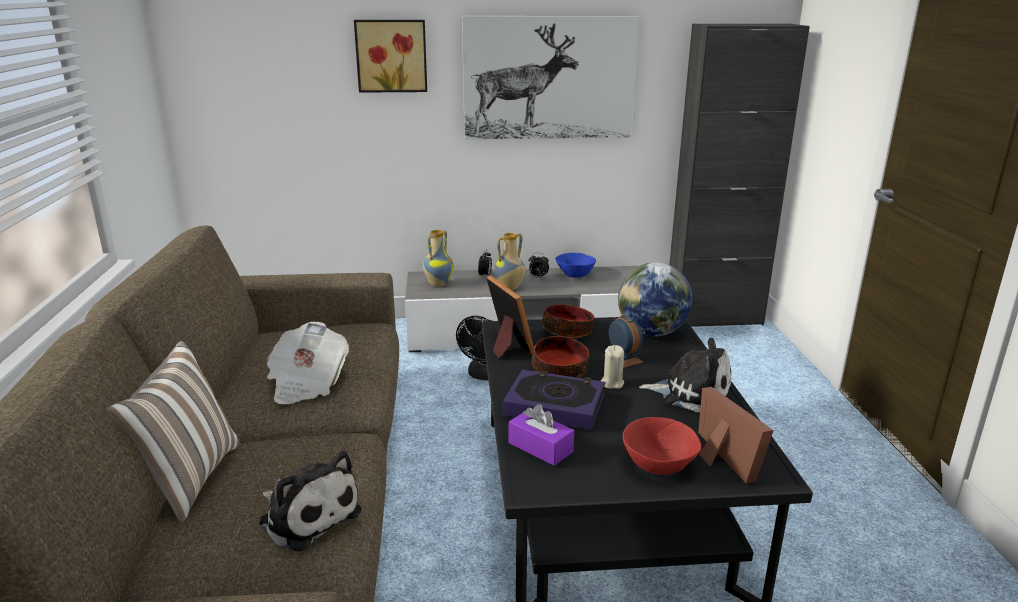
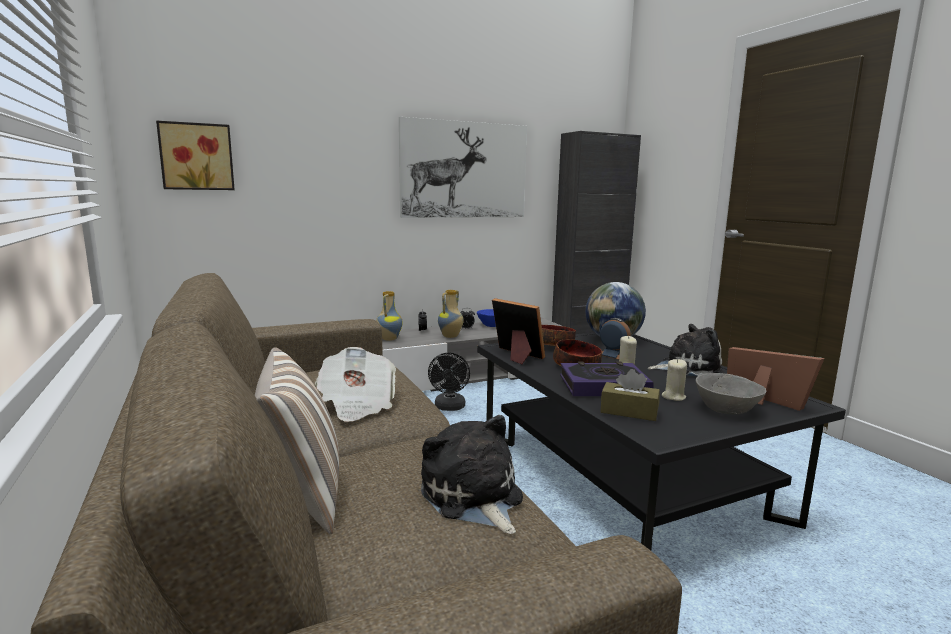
camera: 20 degrees left, 10 degrees down
plush toy [259,451,362,552] -> plush toy turned 135 degrees counterclockwise [421,415,523,534]
picture [354,20,427,93] -> picture moved to [156,121,235,190]
purple tissue box [509,404,574,466] -> brown tissue box [600,369,660,421]
red bowl [623,417,701,475] -> grey bowl [696,373,767,415]
none -> beige candle [662,359,687,401]

